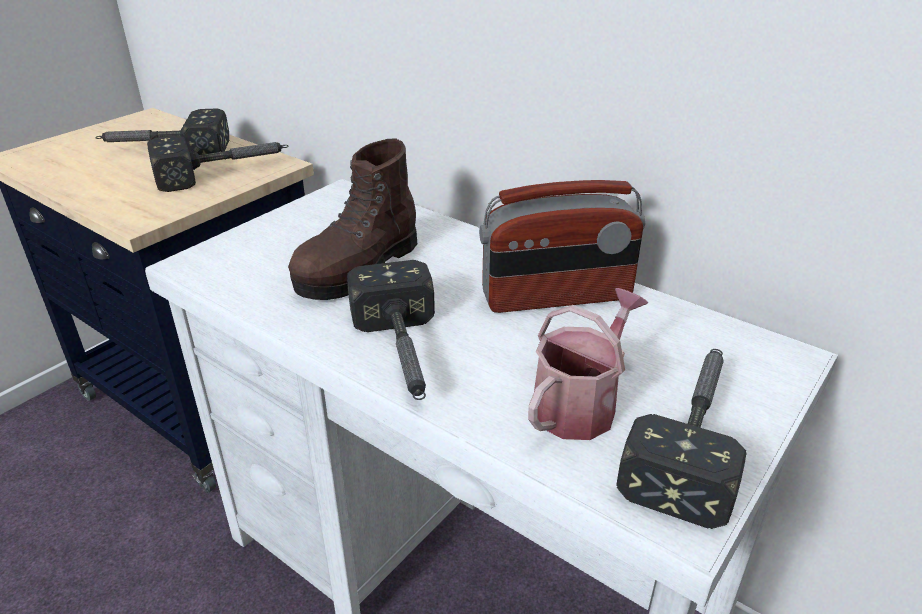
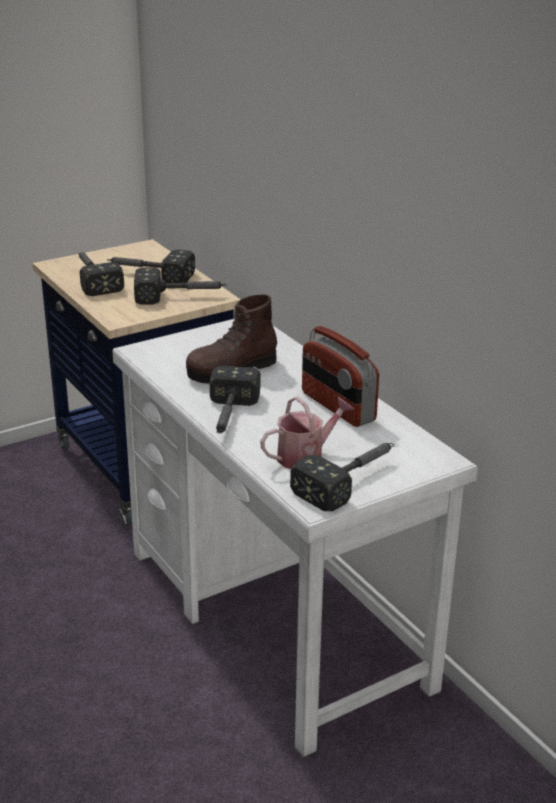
camera: 20 degrees right, 5 degrees down
radio [479,180,645,313] -> radio turned 45 degrees clockwise [302,326,379,427]
none -> hammer [79,252,124,296]

